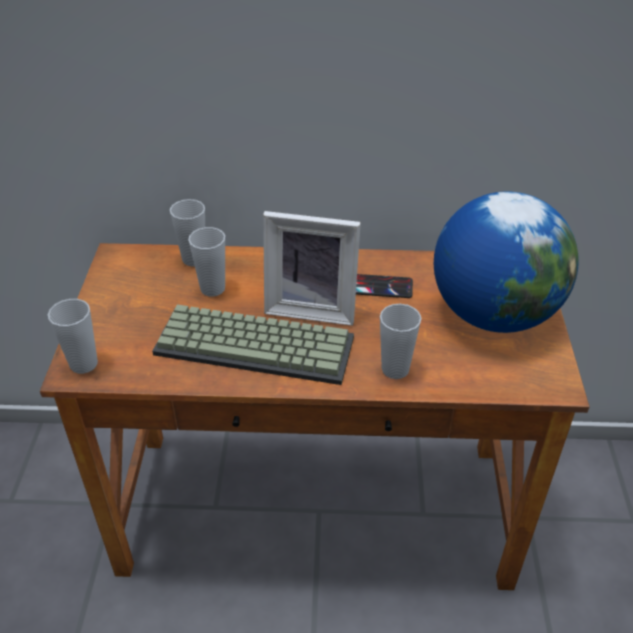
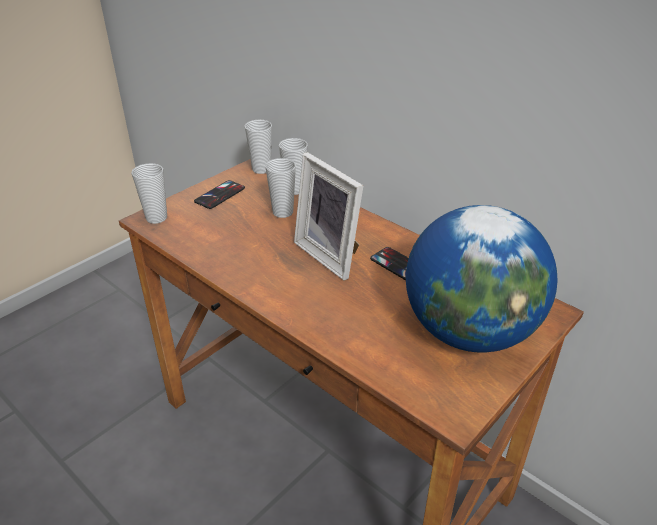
camera: 40 degrees right, 5 degrees down
keyboard [152,305,354,385] -> none
cup [380,304,421,379] -> cup moved to [245,120,272,174]
none -> phone [194,180,245,209]

